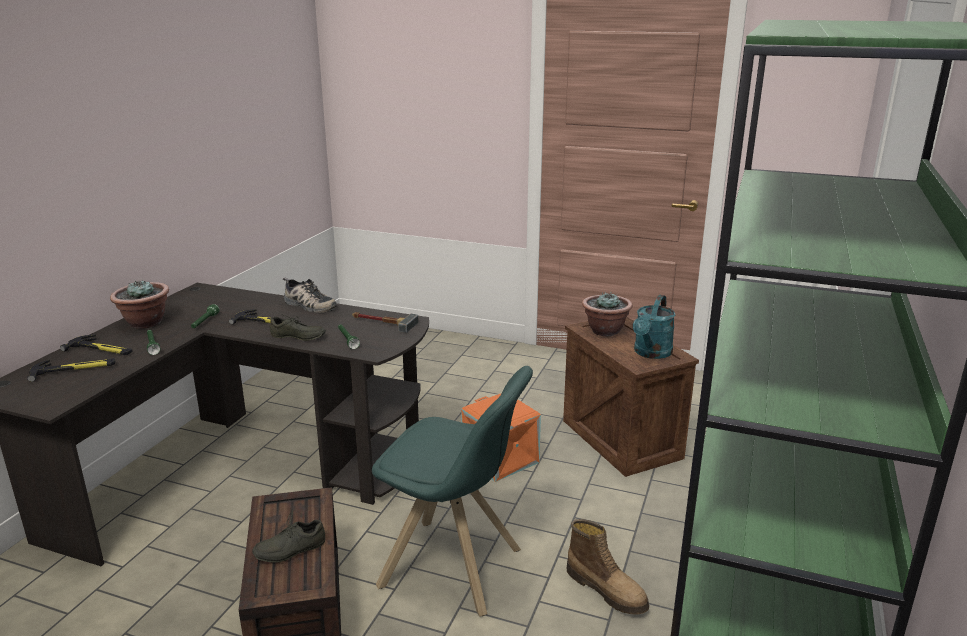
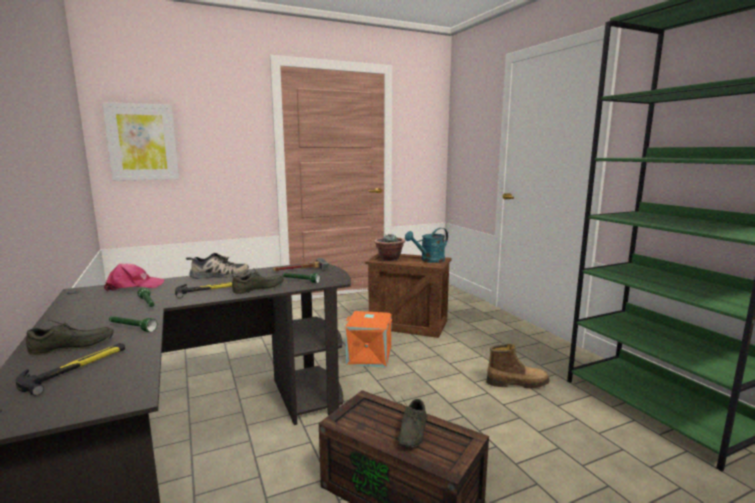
camera: 45 degrees left, 10 degrees down
hammer [60,334,133,355] -> grey shoe [26,320,114,355]
potted plant [110,279,169,329] -> none
turquoise chair [372,366,533,617] -> none
turquoise watering can [633,295,675,359] -> turquoise watering can turned 75 degrees clockwise [405,228,448,263]
none -> picture [102,102,179,181]
none -> pink cap [104,264,165,292]

